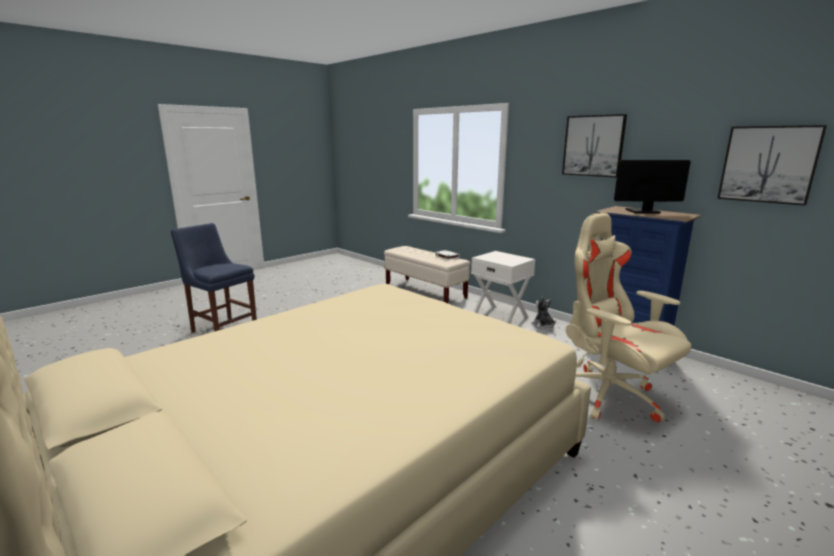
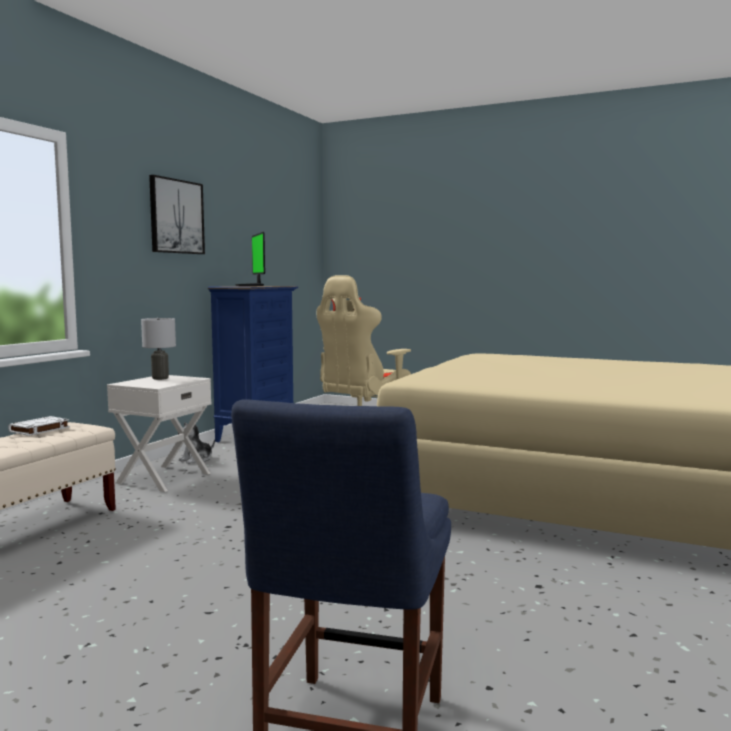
camera: 110 degrees left, 10 degrees down
picture [717,125,827,206] -> none
none -> white table lamp [141,318,176,380]

